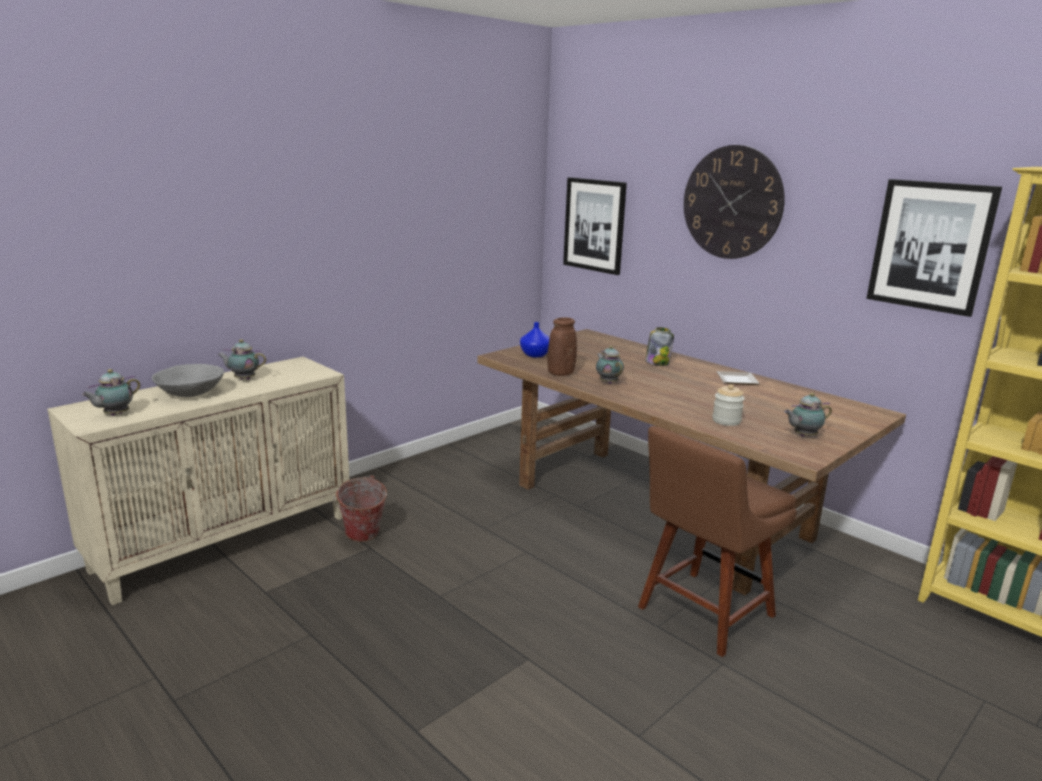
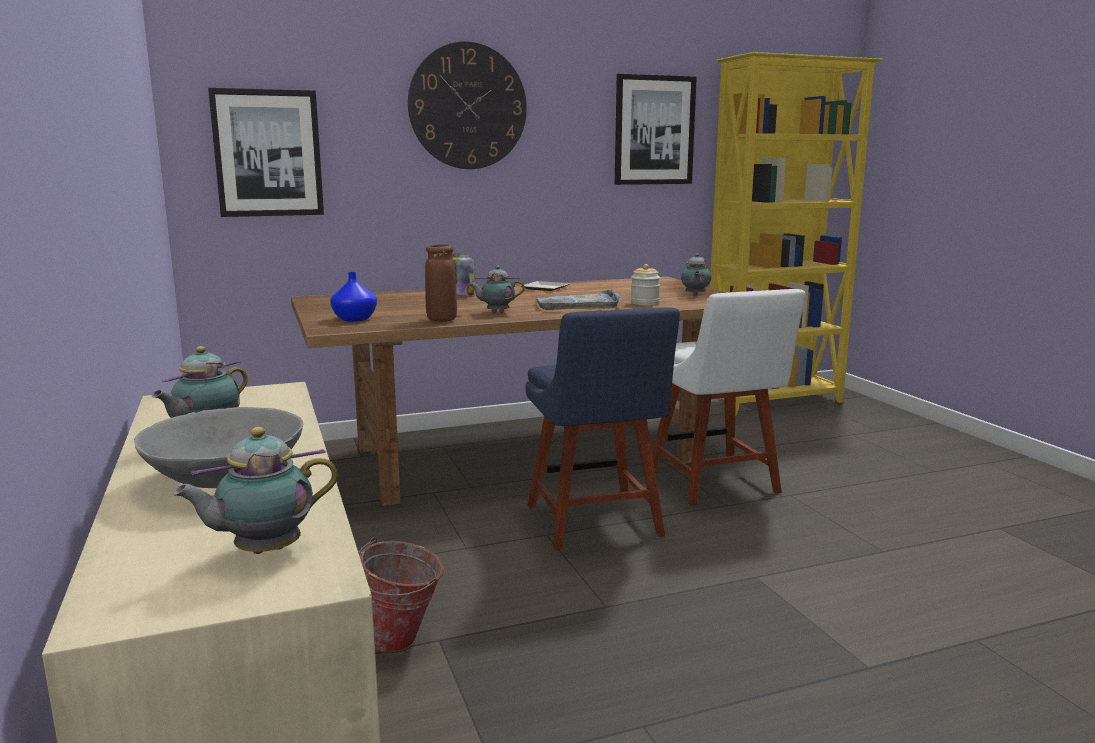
camera: 65 degrees left, 5 degrees down
teapot [82,369,140,416] -> teapot turned 90 degrees clockwise [173,427,338,554]
brown chair [638,426,797,657] -> white chair [652,289,806,506]
none -> blue chair [525,307,680,550]
none -> grey tray [536,289,622,310]

